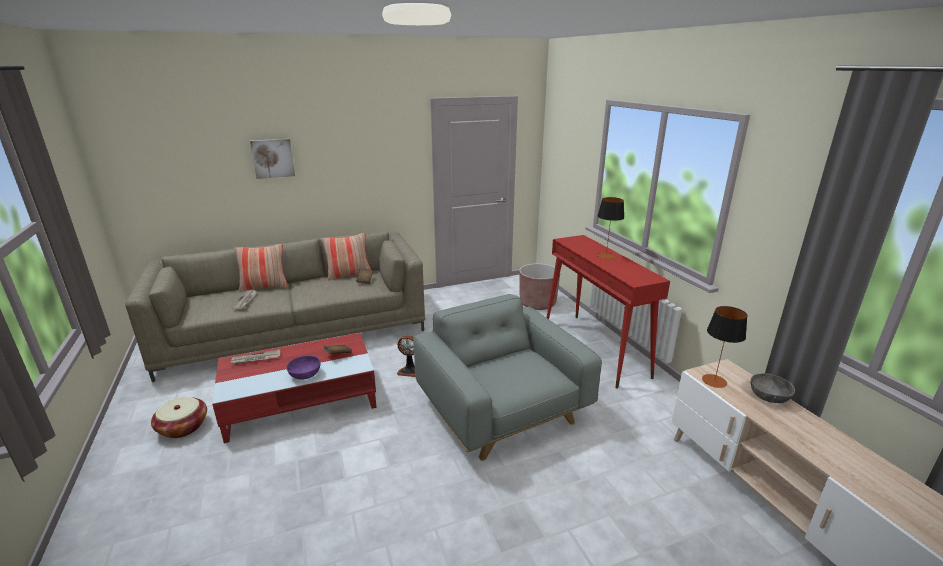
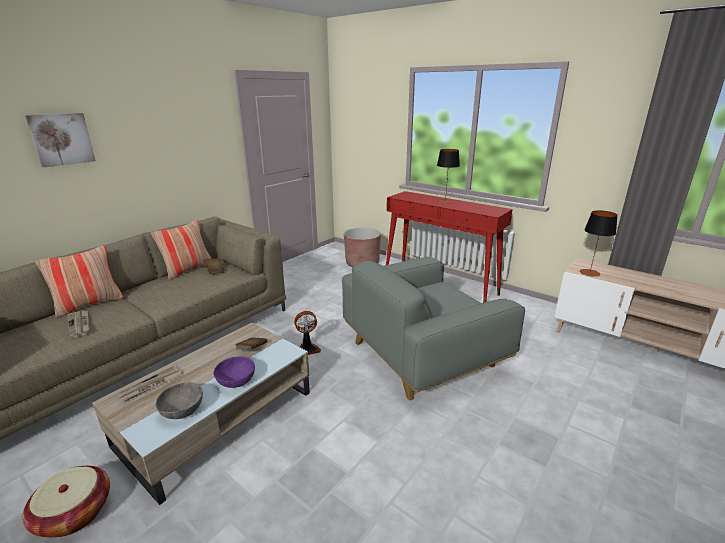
camera: 30 degrees left, 0 degrees up
red coffee table [212,333,377,443] -> beige coffee table [92,322,310,505]
grey armchair [413,294,602,461] -> grey armchair turned 60 degrees counterclockwise [342,257,525,401]
grey bowl [751,373,795,403] -> grey bowl moved to [155,382,203,419]

